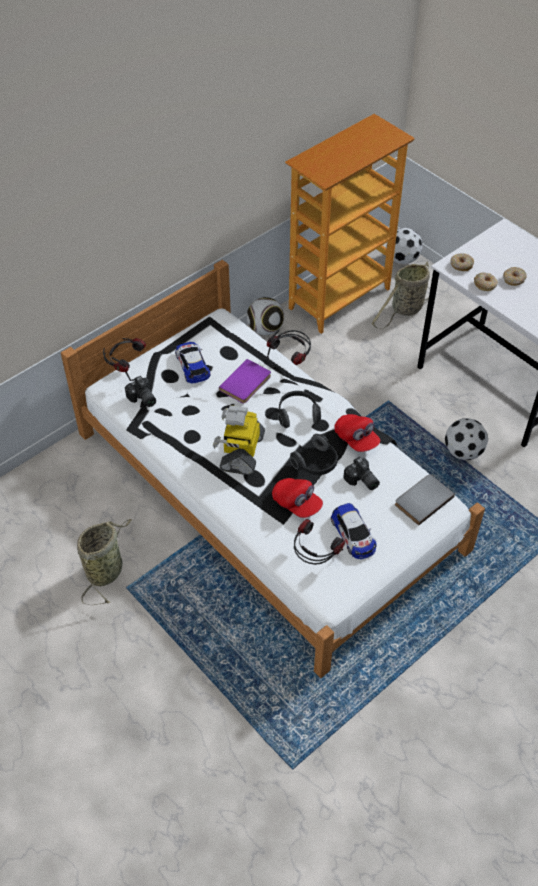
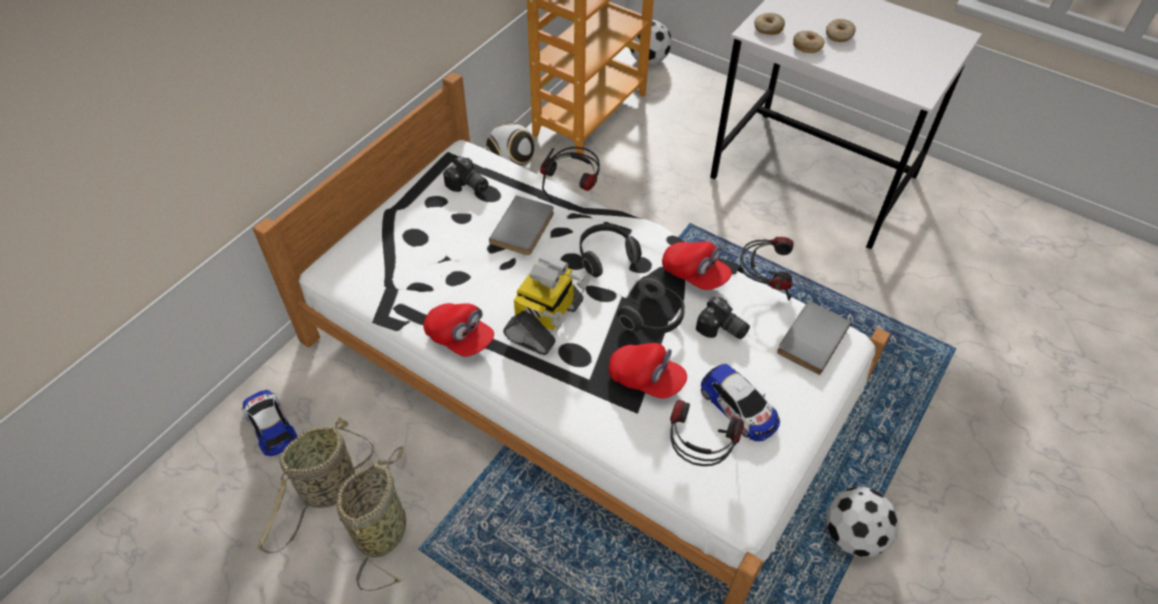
camera: 15 degrees left, 0 degrees up
headphones [103,338,146,381] -> headphones moved to [740,237,794,300]
camera [125,376,156,407] -> camera moved to [443,156,488,193]
toy car [175,342,210,384] -> toy car moved to [242,390,297,456]
toy robot [213,405,265,475] -> toy robot turned 150 degrees counterclockwise [503,254,590,355]
purple book [219,359,271,404] -> grey book [489,196,554,255]
basket [372,262,430,329] -> basket moved to [258,417,374,554]
football [445,418,488,460] -> football moved to [826,487,899,557]
none -> red cap [423,303,494,357]

